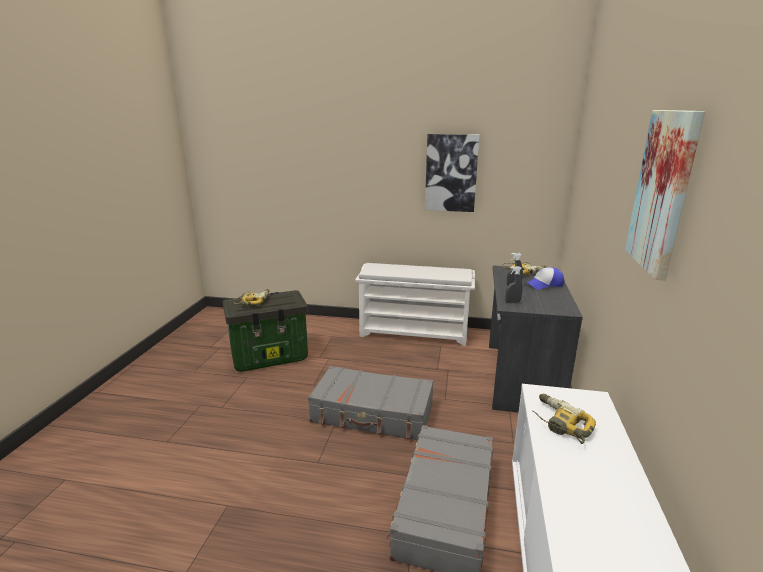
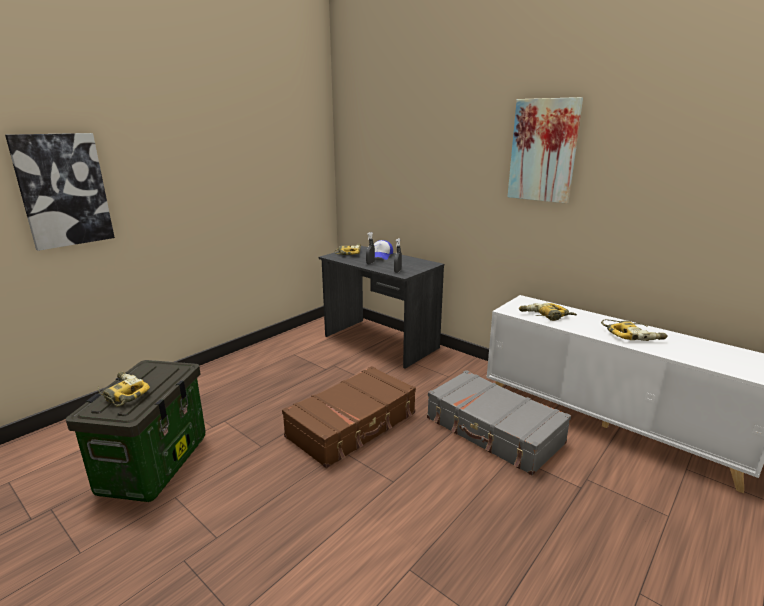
camera: 60 degrees left, 0 degrees up
grey suitcase [308,366,433,440] -> brown suitcase [282,366,416,468]
white shoe rack [355,263,475,346] -> none
picture [425,134,479,212] -> picture moved to [5,133,115,251]
none -> power drill [601,319,668,341]

